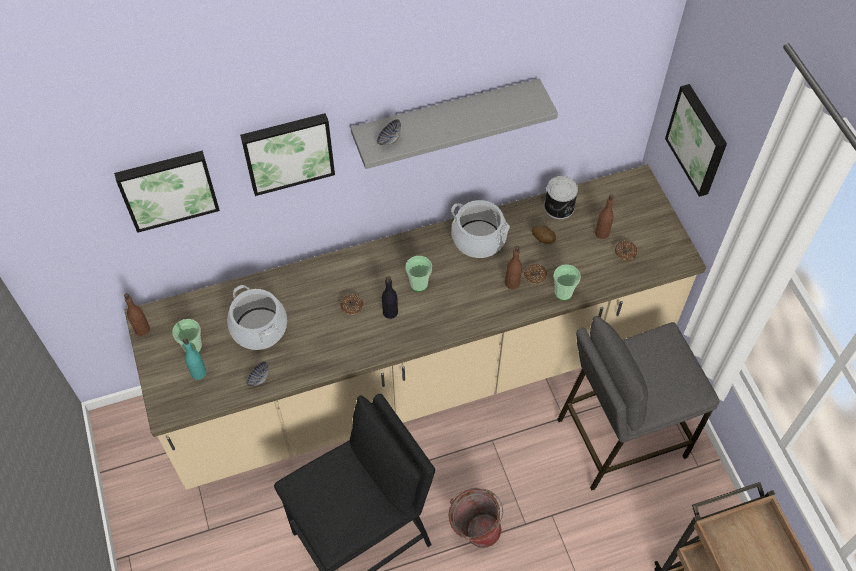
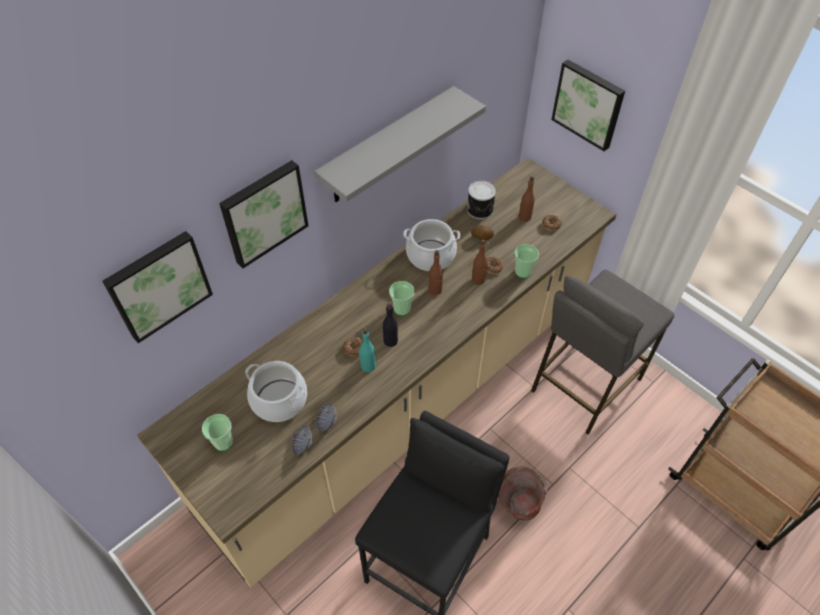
camera: 25 degrees left, 5 degrees down
brown bottle [124,293,150,336] -> brown bottle moved to [429,250,443,295]
turquoise bottle [183,338,207,380] -> turquoise bottle moved to [359,328,376,372]
bowl [377,119,401,145] -> bowl moved to [316,403,337,431]

